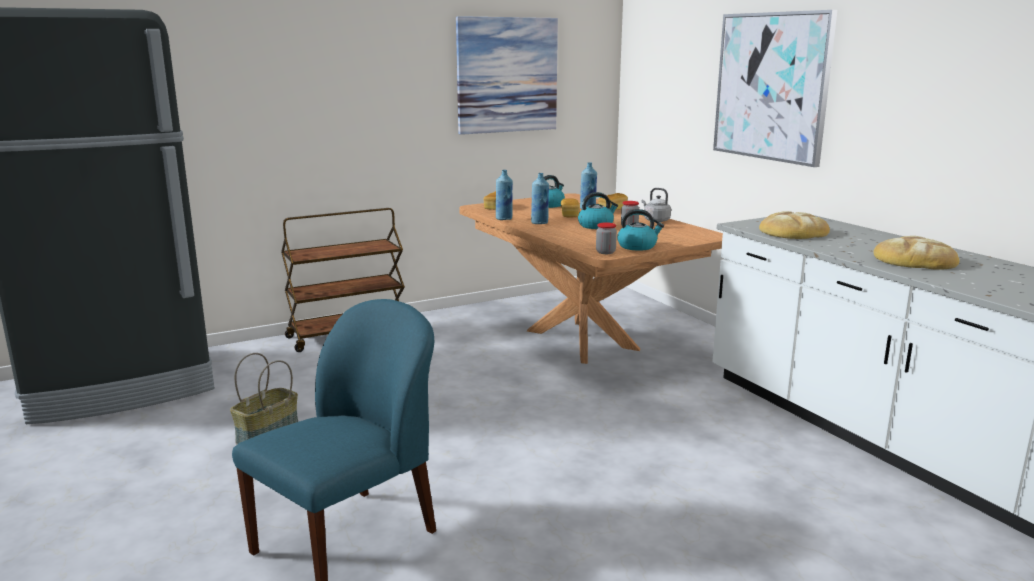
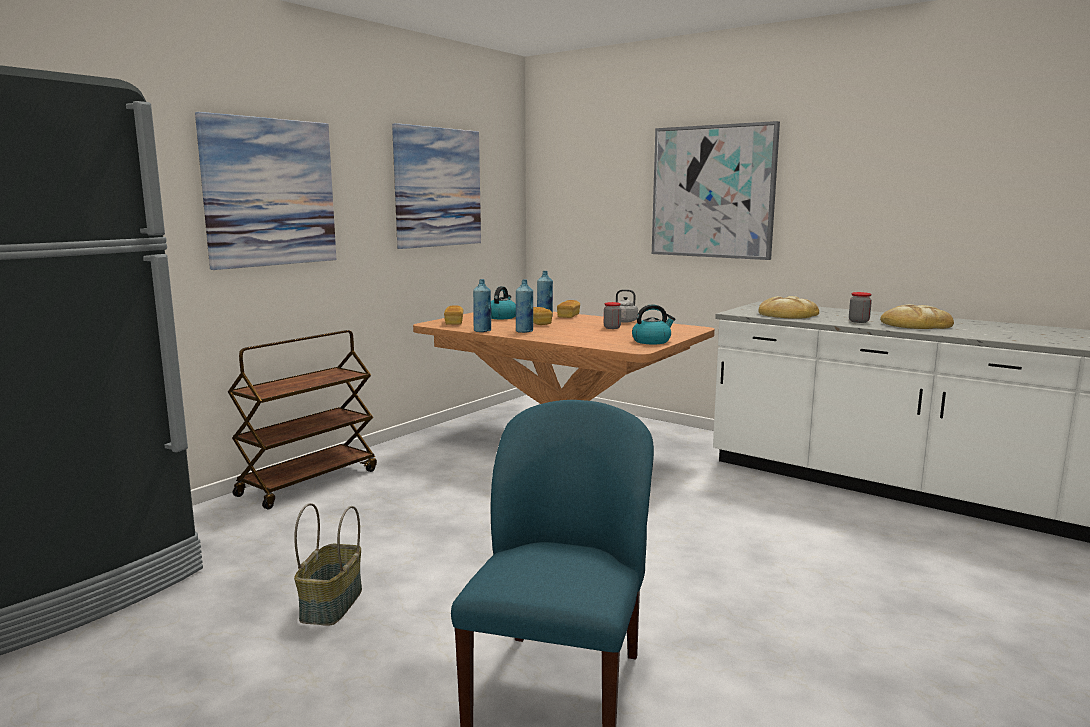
camera: 25 degrees left, 5 degrees down
kettle [578,192,618,229] -> none
jar [596,222,617,254] -> jar moved to [849,292,872,323]
none -> picture [195,112,336,270]

